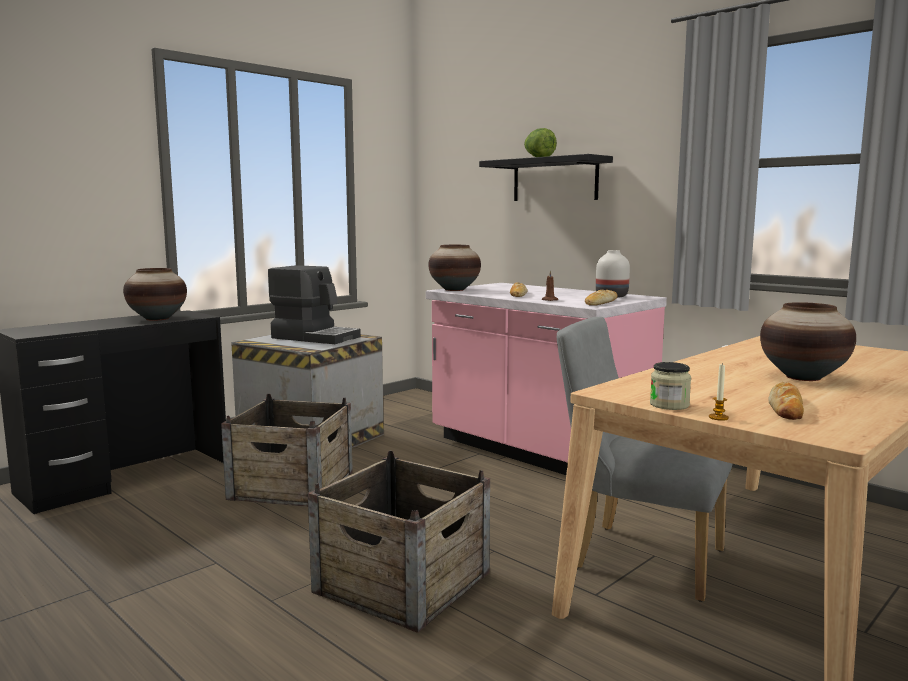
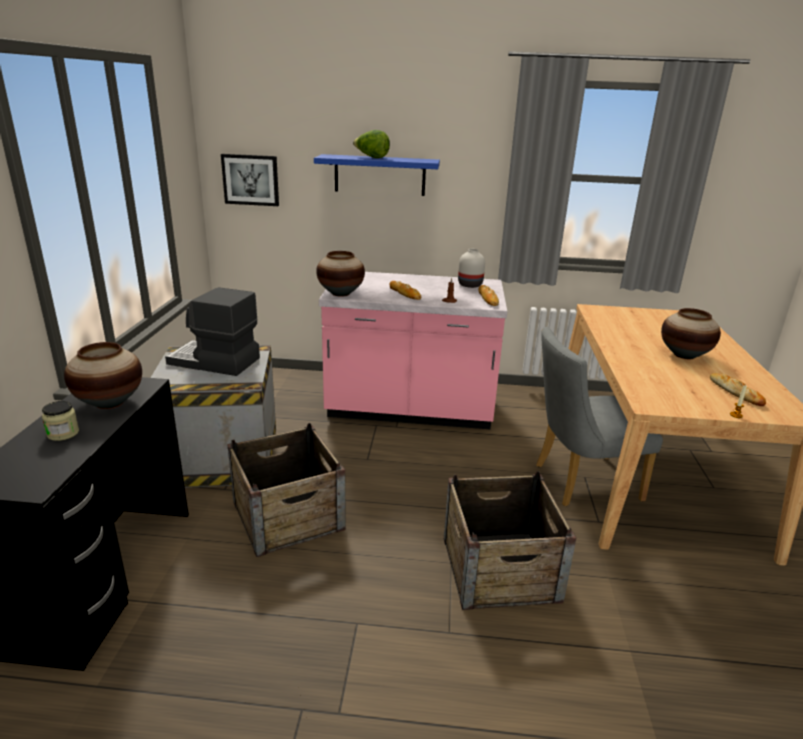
camera: 40 degrees left, 15 degrees up
coffee machine [268,265,361,344] -> coffee machine turned 150 degrees counterclockwise [165,287,260,376]
black shelf [479,154,613,201] -> blue shelf [314,154,440,196]
jar [650,362,691,410] -> jar moved to [42,401,79,441]
none -> picture [221,154,279,206]

